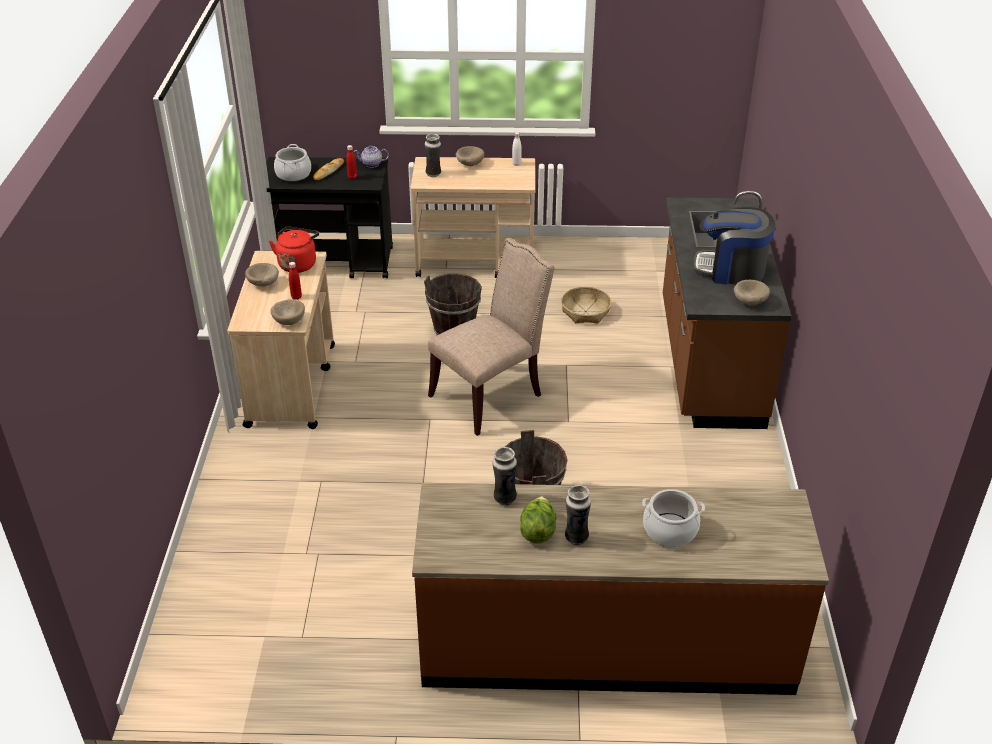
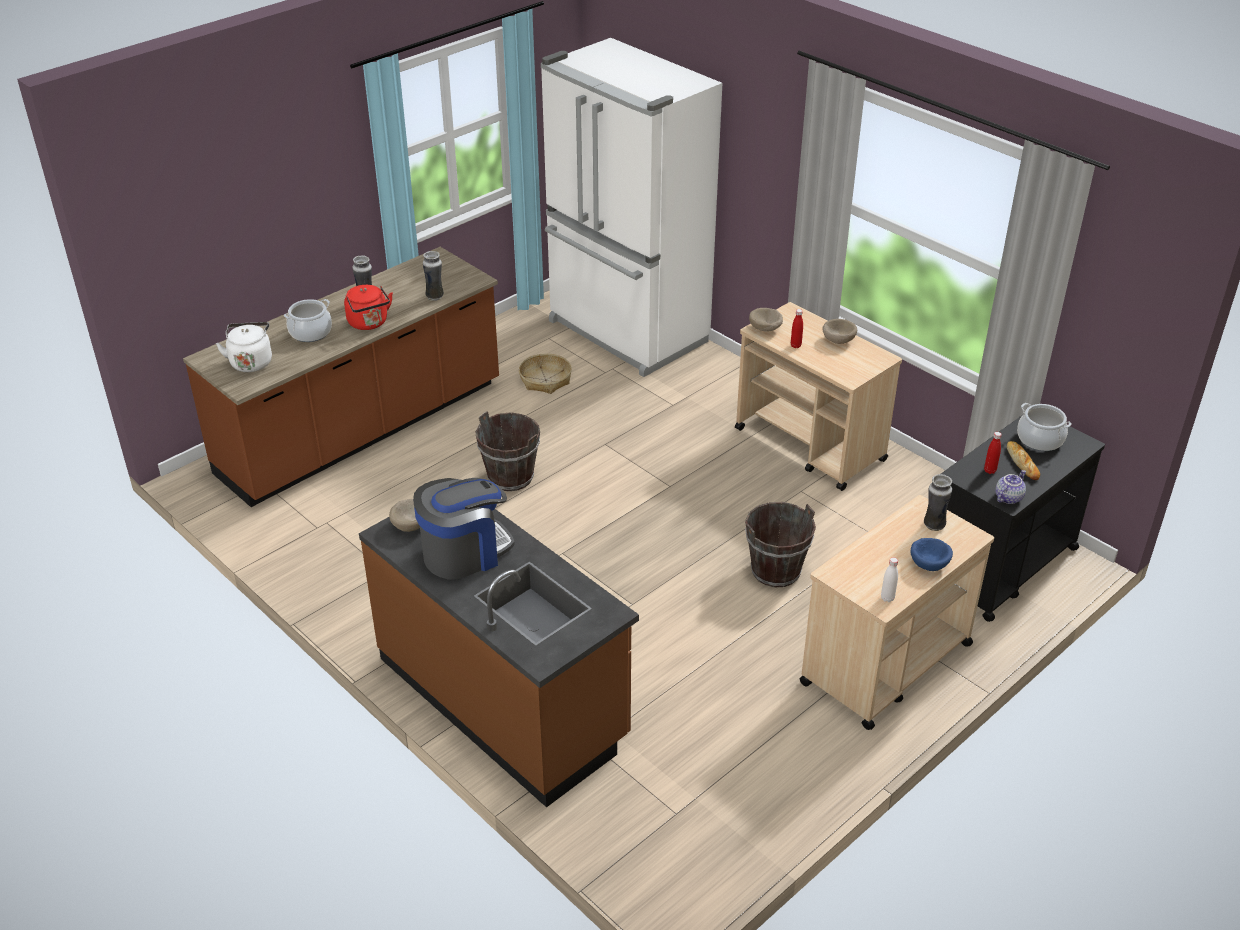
camera: 135 degrees right, 0 degrees up
red kettle [269,226,319,273] -> red kettle moved to [344,285,393,330]
beige chair [428,238,554,436] -> none
beige bowl [456,146,484,166] -> blue bowl [910,538,953,571]
lettuce [520,497,556,543] -> none
basket [561,287,611,324] -> basket moved to [519,354,572,394]
none -> white kettle [216,322,272,372]
none -> white fridge [541,38,722,377]

